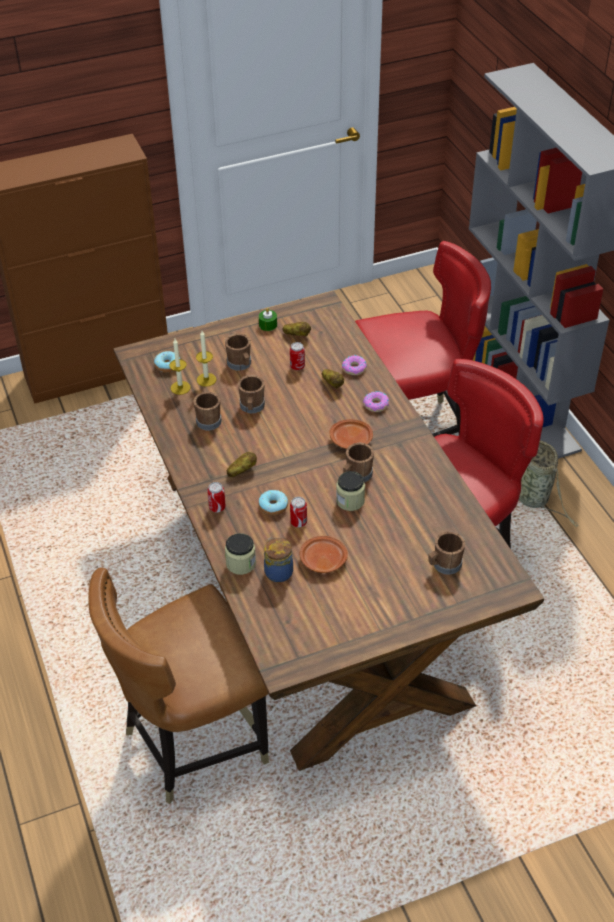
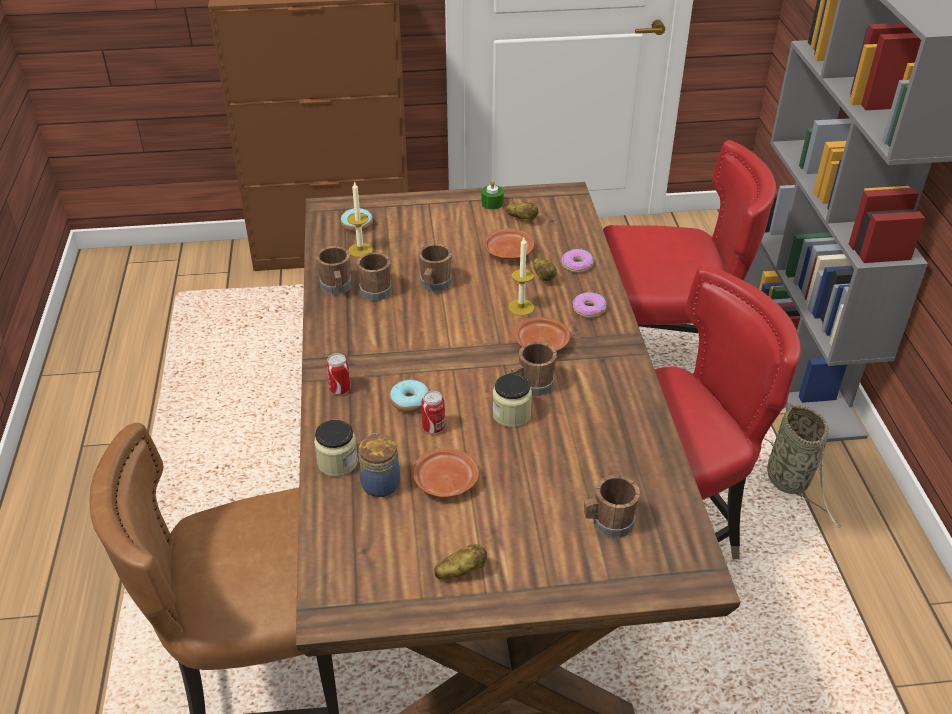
camera: 15 degrees right, 5 degrees down
candle [196,331,216,387] -> candle moved to [508,237,534,316]
brown mug [225,334,251,371] -> brown mug moved to [316,246,352,294]
potato [227,452,257,477] -> potato moved to [434,544,487,580]
can [290,342,305,370] -> brown plate [484,228,534,259]

